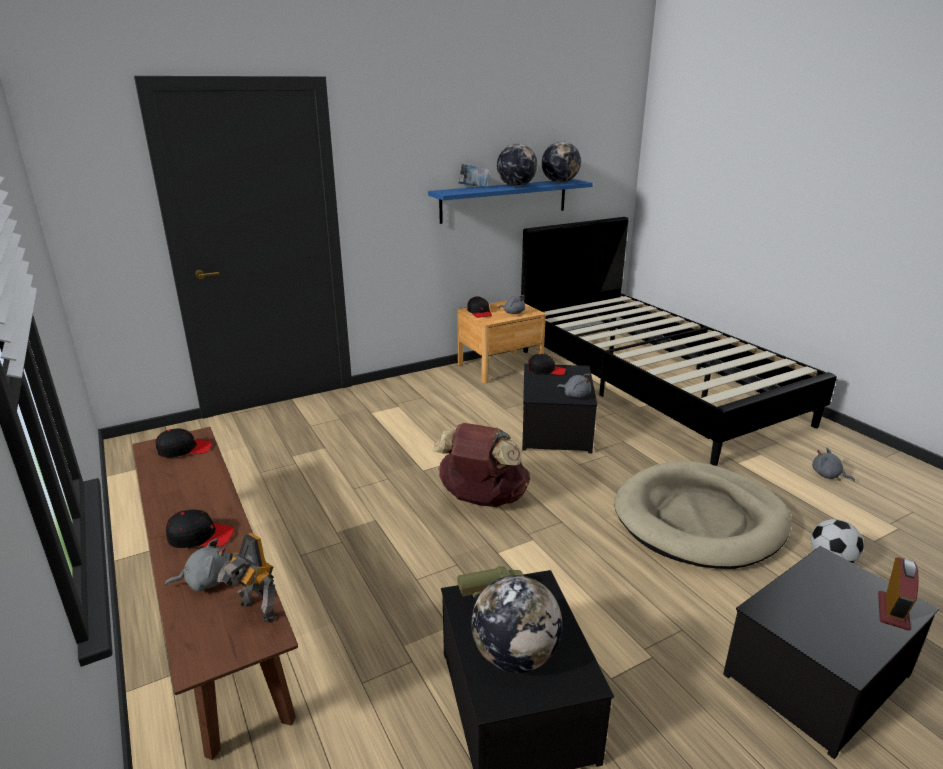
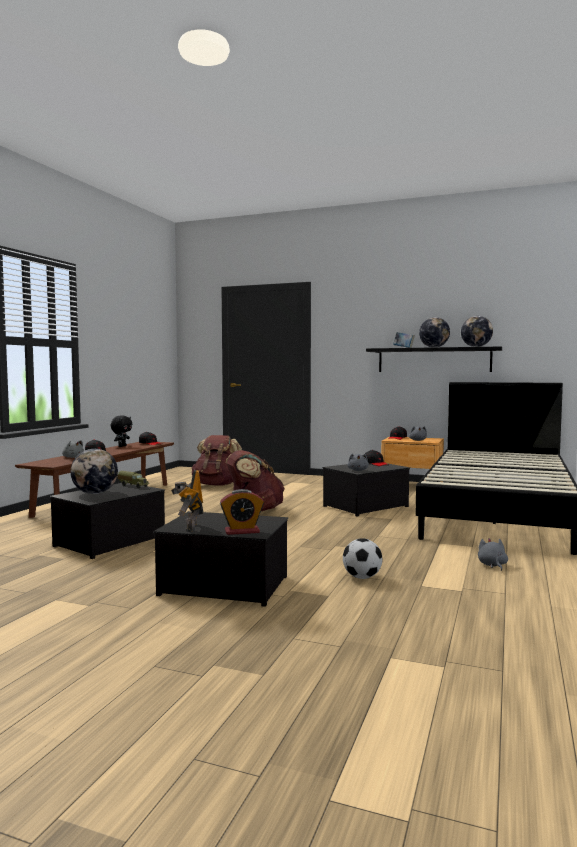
camera: 50 degrees right, 20 degrees down
toy robot [217,533,275,623] -> toy robot moved to [171,470,203,532]
blue shelf [428,179,593,224] -> black shelf [366,346,502,372]
beige dog bed [614,461,792,569] -> none
none -> black plush toy [110,416,133,447]
none -> brown backpack [192,435,242,486]

